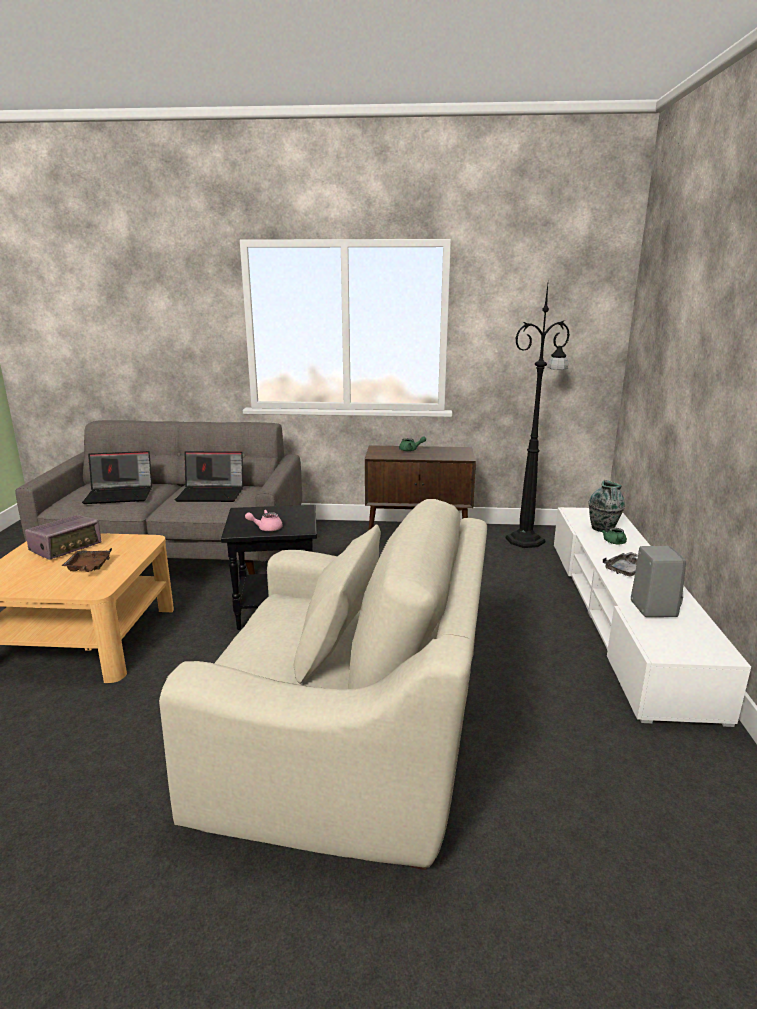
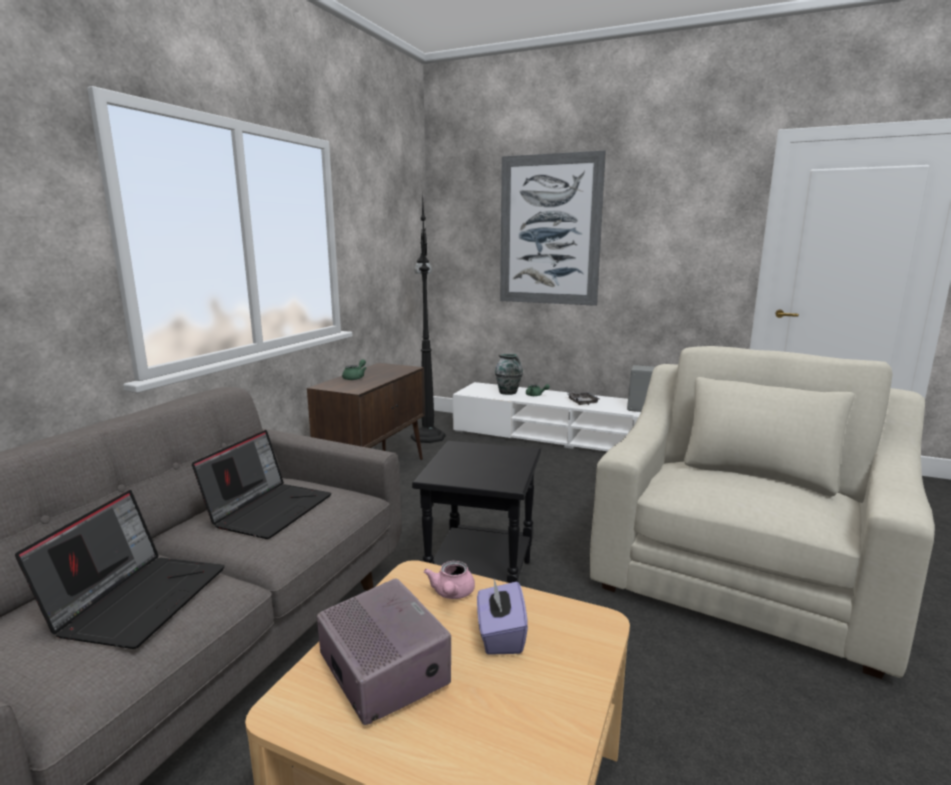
camera: 70 degrees left, 5 degrees down
brown tray [62,548,112,572] -> purple tissue box [477,579,528,655]
pink teapot [245,510,283,531] -> pink teapot moved to [424,561,475,599]
none -> picture [500,150,606,306]

